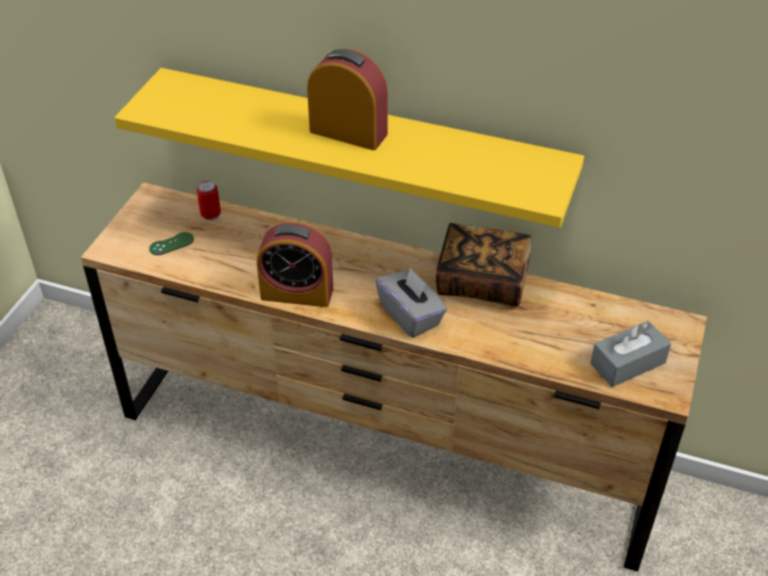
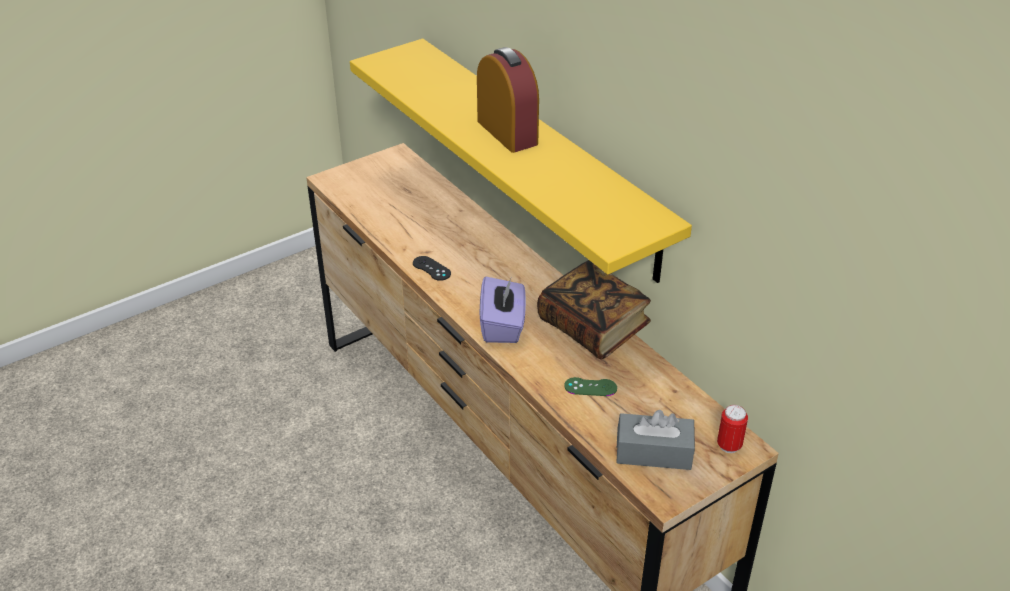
camera: 35 degrees right, 5 degrees down
green game controller [149,232,194,255] -> green game controller moved to [564,377,617,396]
can [197,181,221,221] -> can moved to [717,405,748,453]
alarm clock [257,222,333,307] -> black game controller [413,256,451,281]
grey tissue box [375,267,447,338] -> purple tissue box [479,276,526,343]

